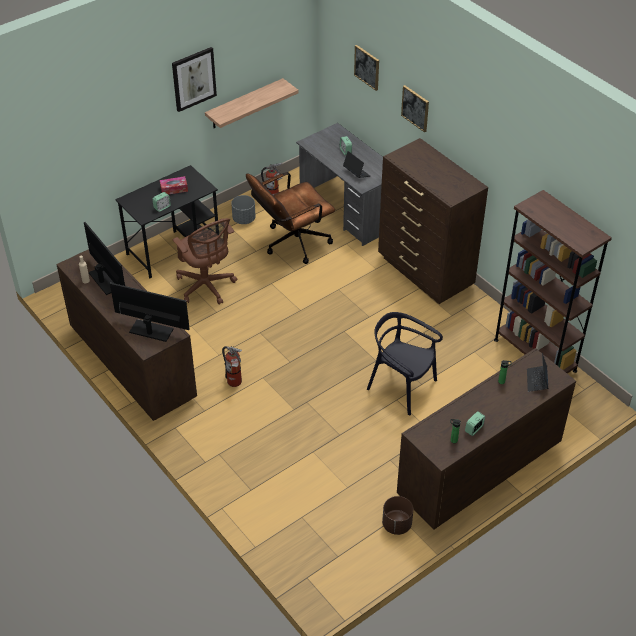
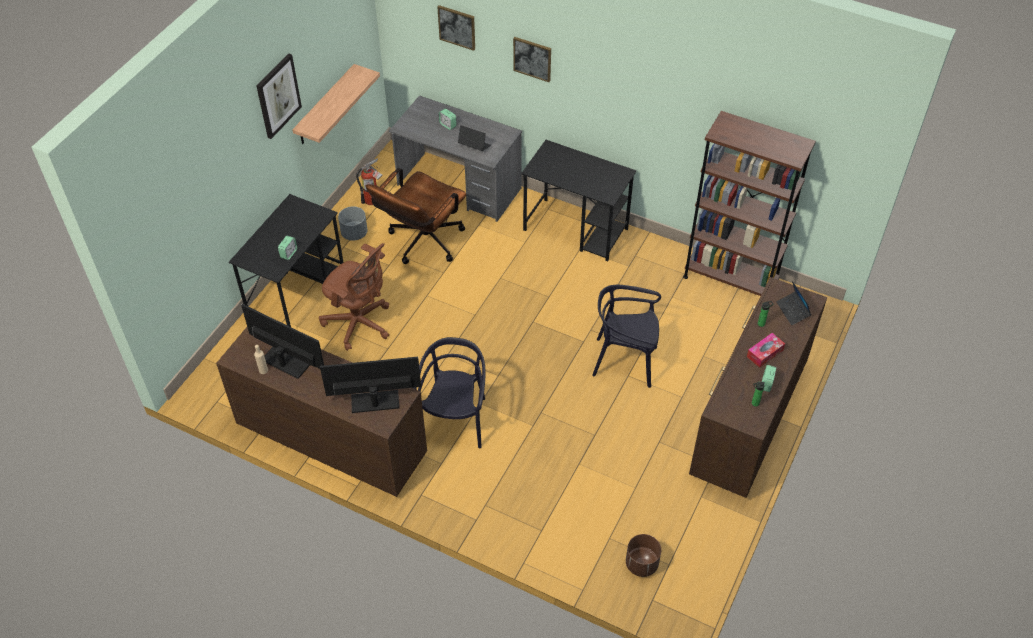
camera: 25 degrees left, 5 degrees up
tissue box [160,176,188,195] -> tissue box moved to [747,333,785,368]
fire extinguisher [222,346,242,387] -> black chair [414,337,485,449]
brown dresser [378,138,488,304] -> black desk [521,140,636,261]
brown planter [382,496,413,535] -> brown planter moved to [626,534,661,577]

